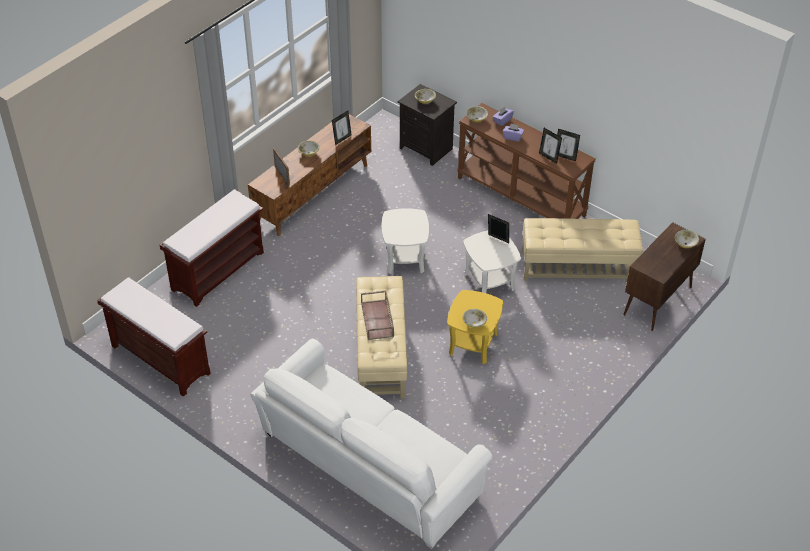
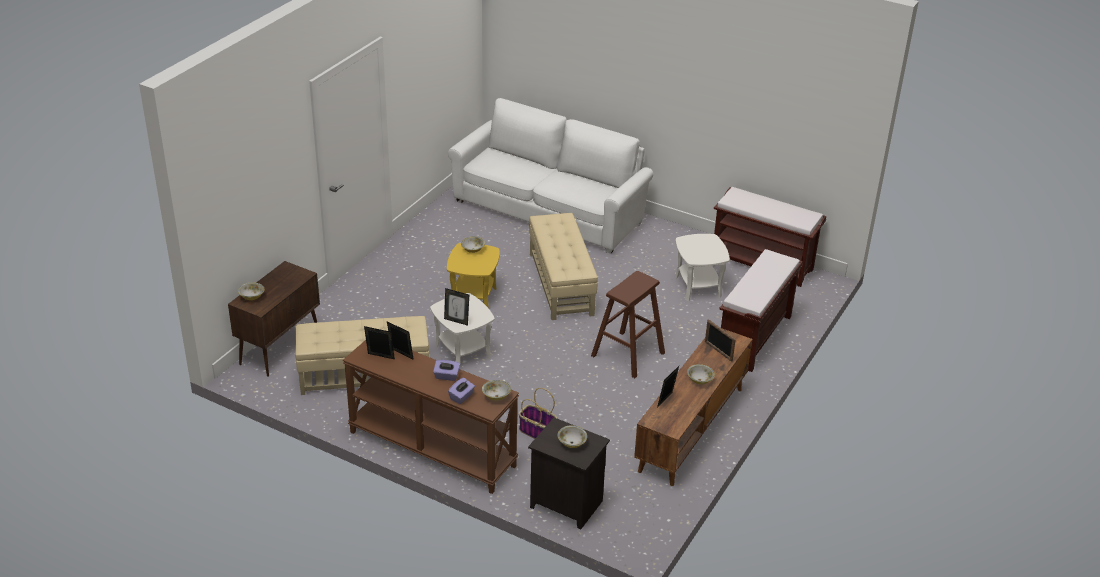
camera: 170 degrees right, 10 degrees down
brown tray [361,290,394,340] -> none
white side table [382,208,429,274] -> white side table moved to [675,234,730,301]
none -> basket [519,388,557,439]
none -> brown stool [591,271,665,378]

